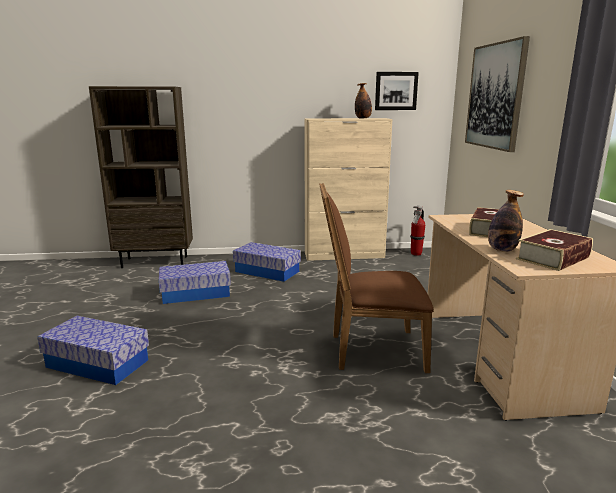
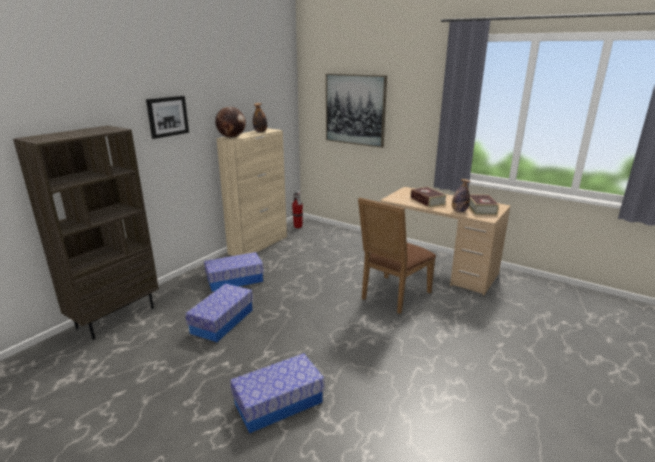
camera: 50 degrees left, 5 degrees up
picture [375,72,419,110] -> picture moved to [146,96,189,139]
none -> globe [215,107,246,138]

